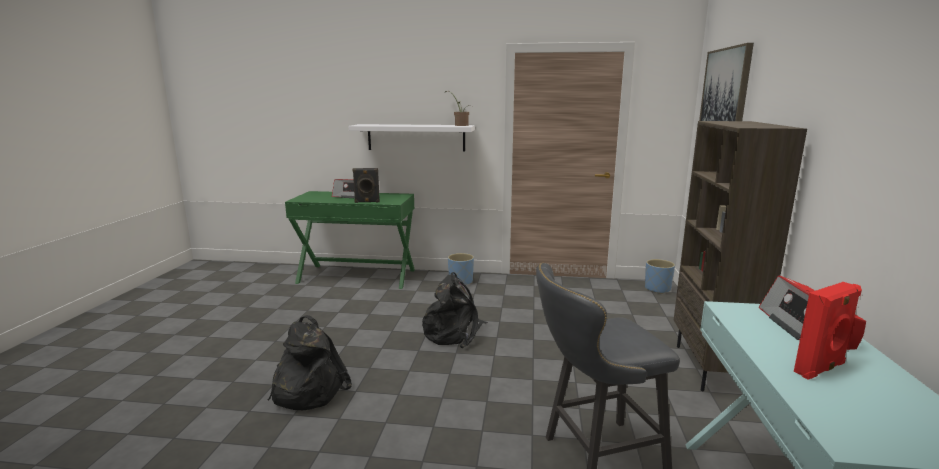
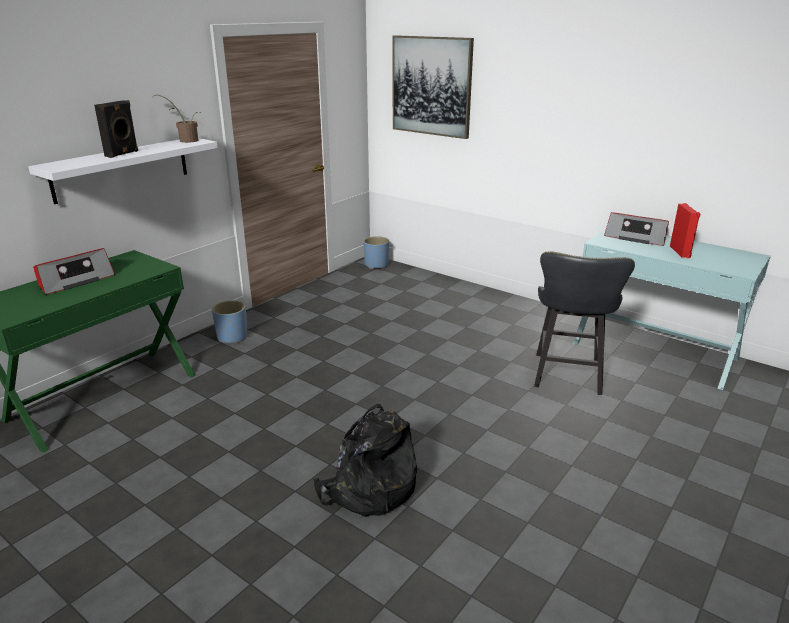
camera: 60 degrees left, 10 degrees up
black speaker [353,168,380,203] -> black speaker moved to [94,100,138,158]
black backpack [422,272,488,348] -> none
brown bookcase [674,121,807,391] -> none

